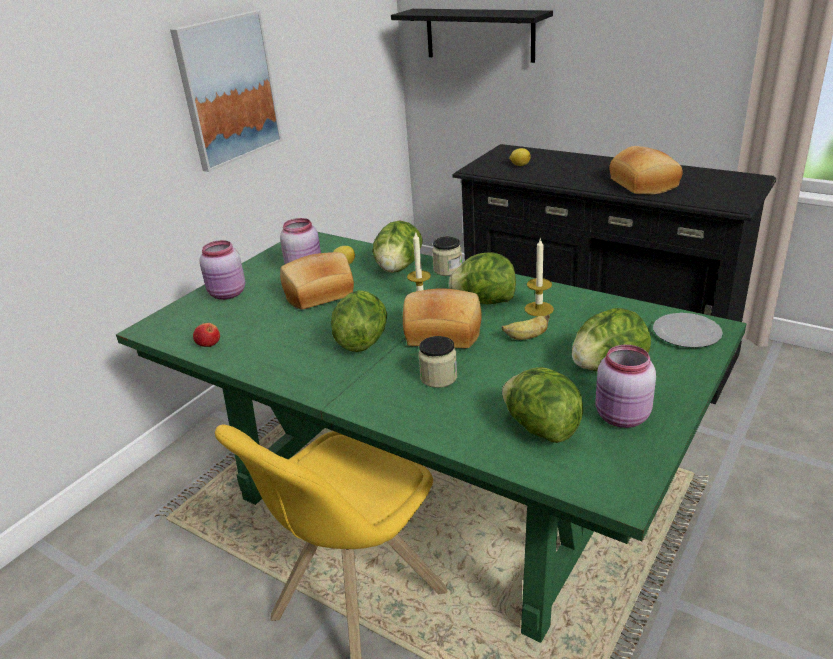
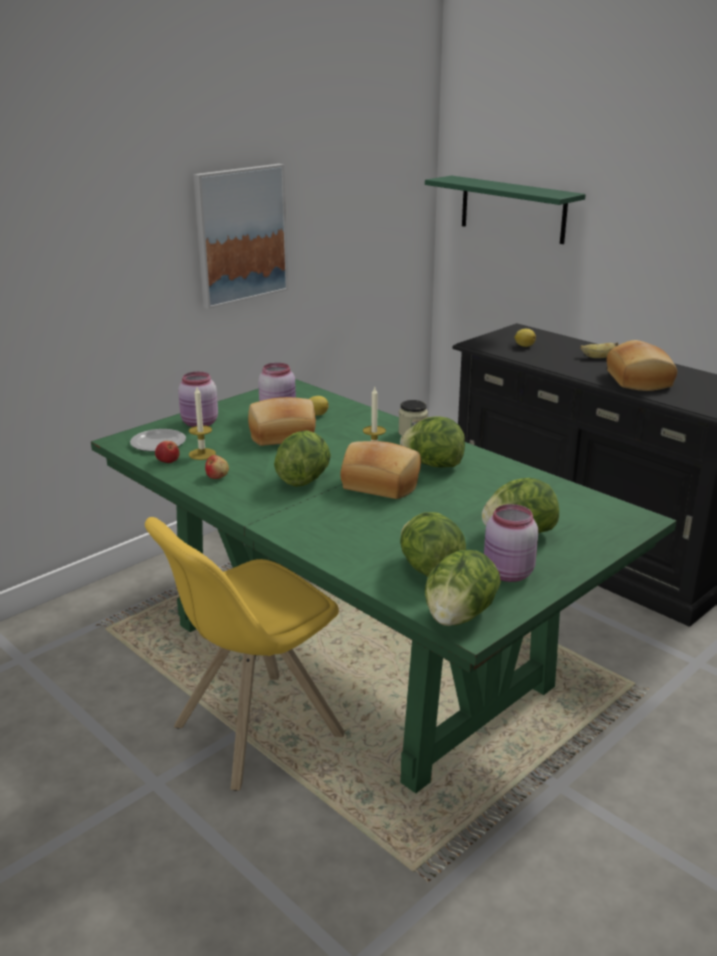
camera: 10 degrees right, 5 degrees down
lettuce [373,220,423,273] -> lettuce moved to [425,550,501,626]
black shelf [391,9,553,63] -> green shelf [425,176,586,244]
jar [418,336,457,388] -> none
banana [502,314,550,340] -> banana moved to [580,342,618,358]
candle [524,239,554,316] -> candle moved to [189,387,216,460]
plate [653,313,723,348] -> plate moved to [130,429,186,452]
none -> apple [205,455,229,479]

